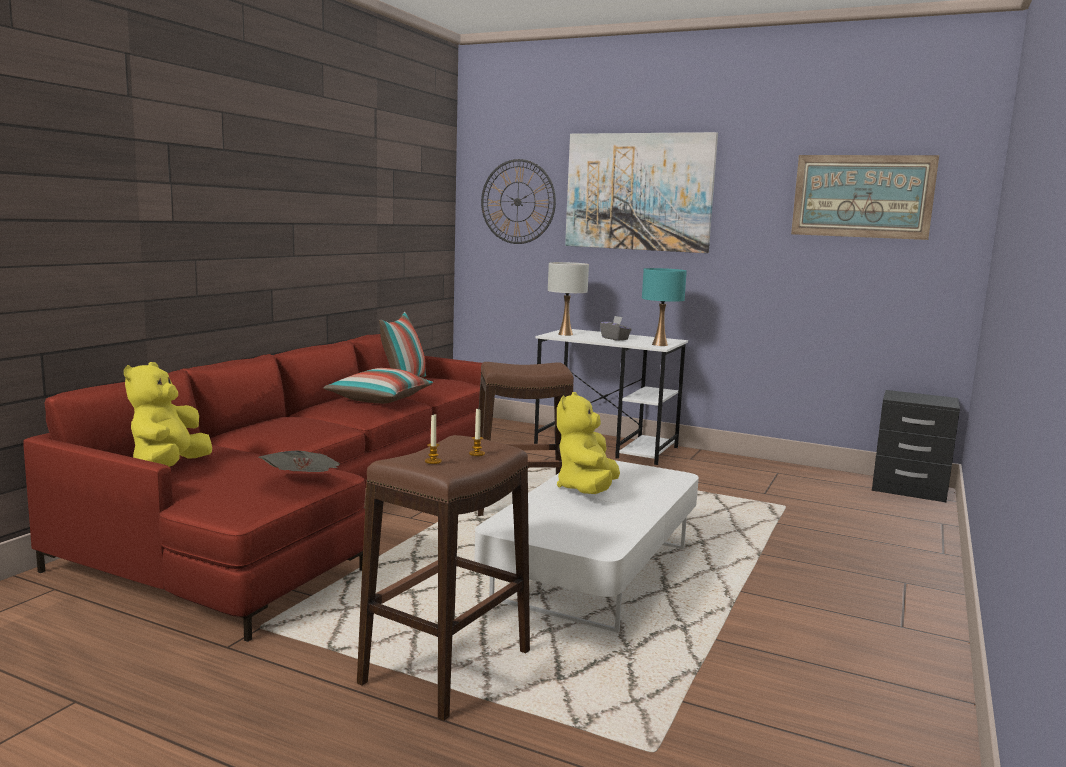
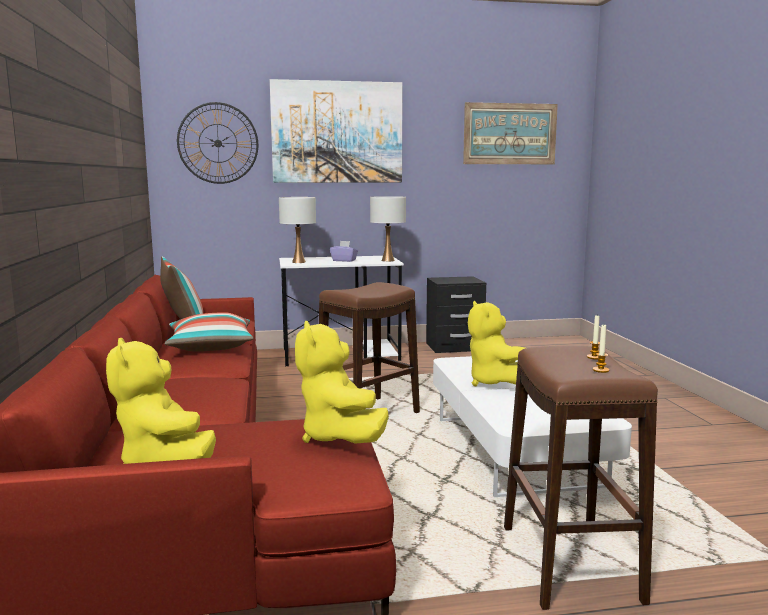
camera: 35 degrees left, 0 degrees up
newspaper [258,451,340,472] -> yellow plush toy [295,321,389,444]
grey tissue box [600,316,632,341] -> purple tissue box [330,241,358,262]
turquoise table lamp [642,268,687,346] -> white table lamp [370,196,406,262]
black nightstand [872,390,960,502] -> black nightstand moved to [426,276,486,353]

